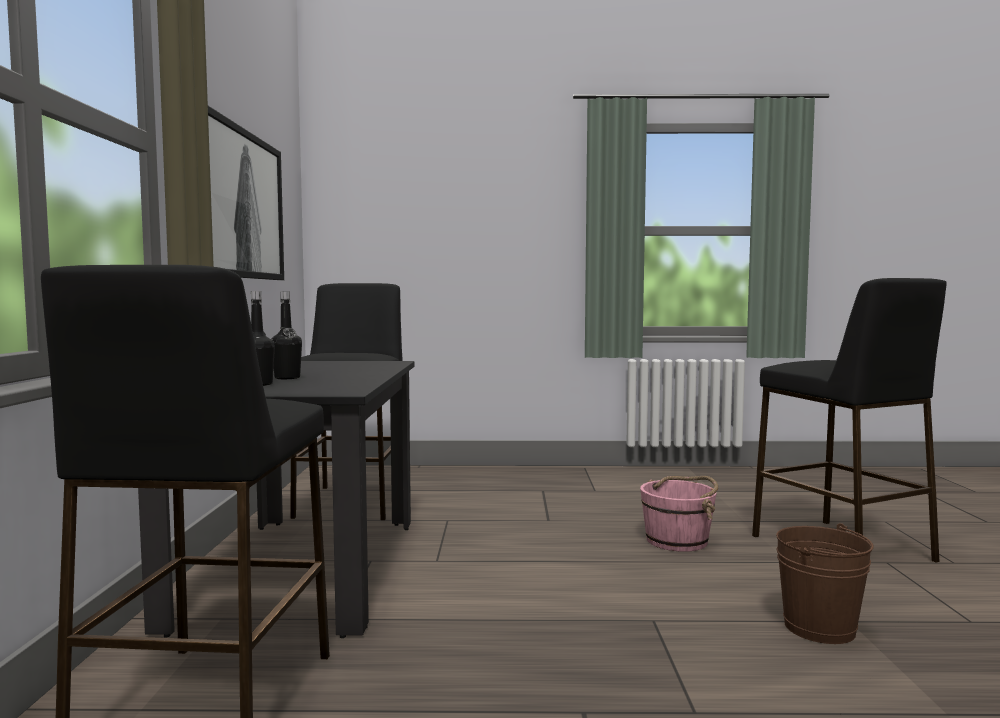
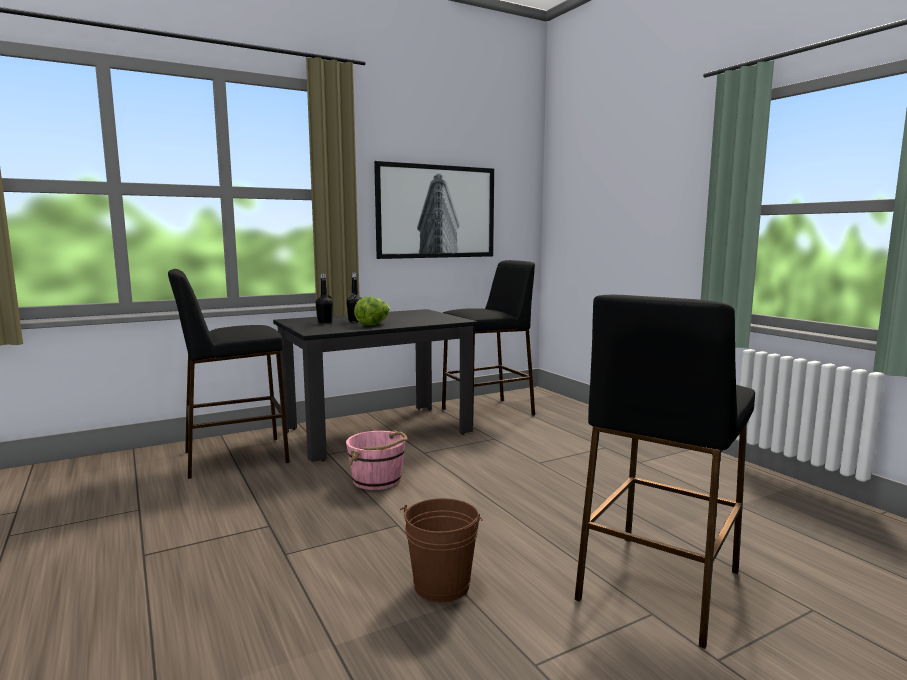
camera: 60 degrees right, 5 degrees up
pink bucket [640,476,718,552] -> pink bucket moved to [346,431,407,490]
none -> lettuce [354,296,390,326]

